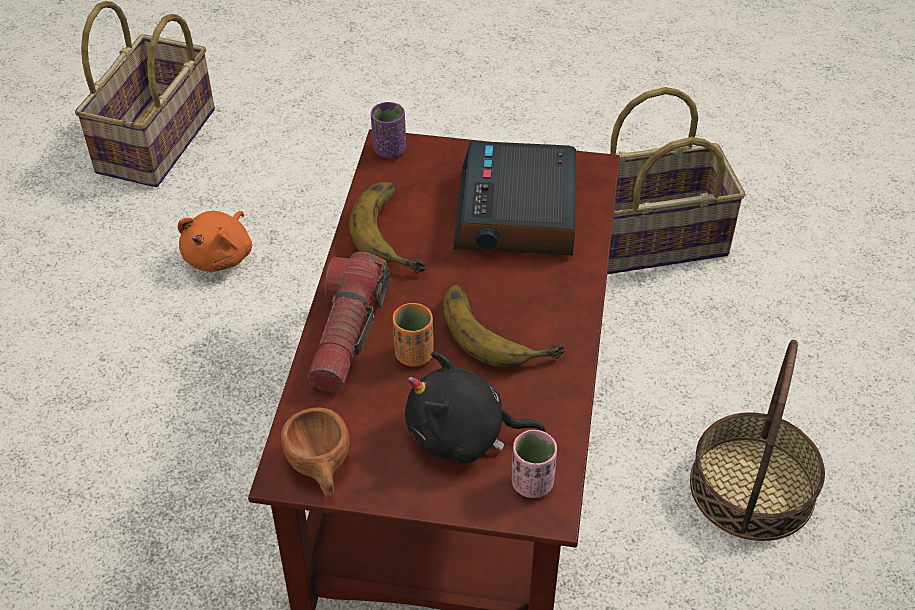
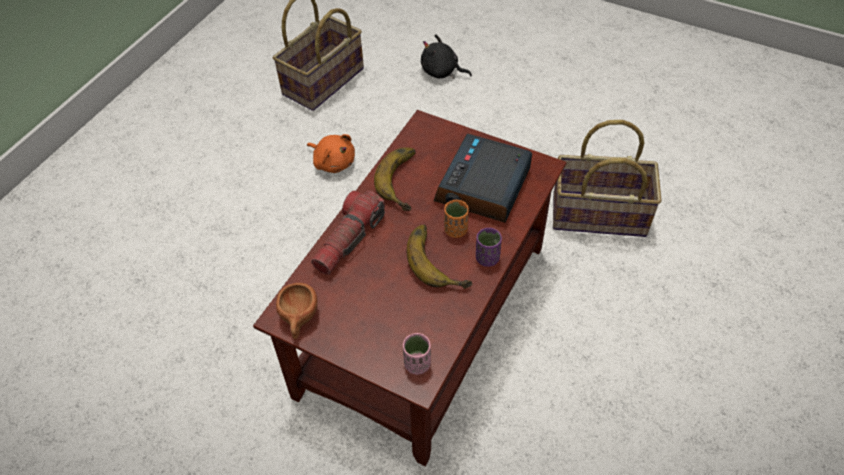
camera: 20 degrees right, 5 degrees up
orange plush toy [178,211,252,272] -> orange plush toy turned 90 degrees counterclockwise [307,134,355,173]
purple cup [371,102,406,158] -> purple cup moved to [476,228,502,267]
orange cup [393,303,434,367] -> orange cup moved to [444,200,469,238]
black plush toy [405,351,546,463] -> black plush toy moved to [421,34,472,79]
basket [690,340,825,541] -> none

